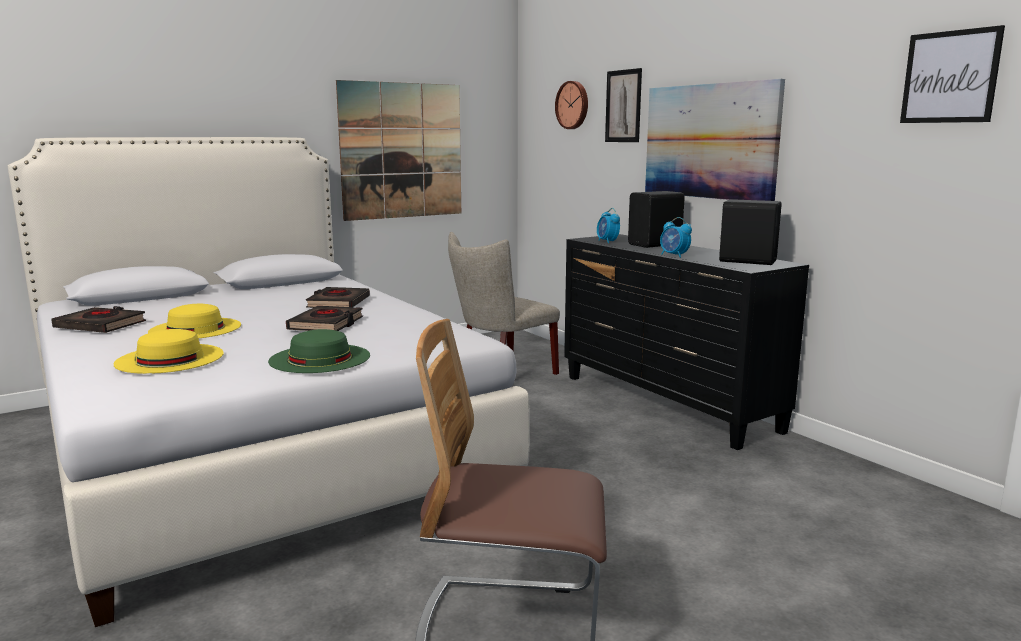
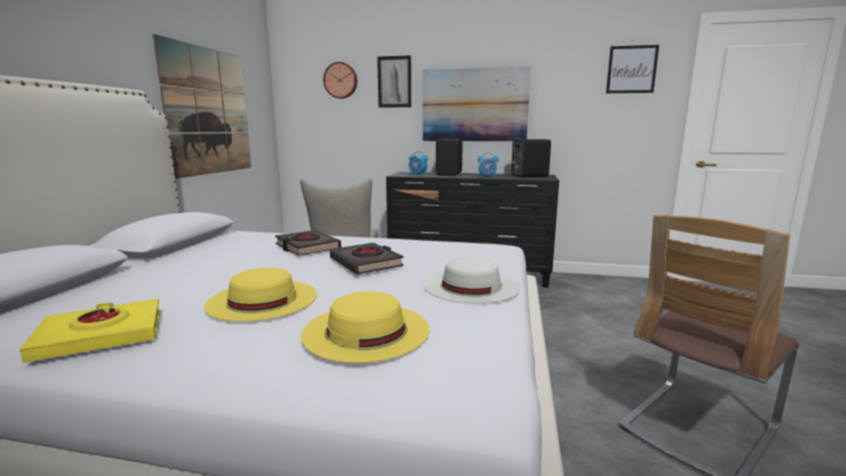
camera: 45 degrees left, 0 degrees up
black book [51,306,146,333] -> yellow book [20,299,161,363]
green hat [268,329,370,373] -> white hat [423,257,520,304]

